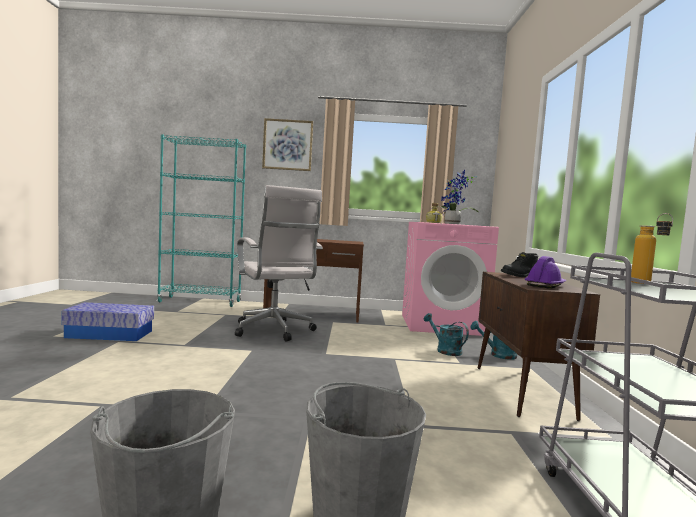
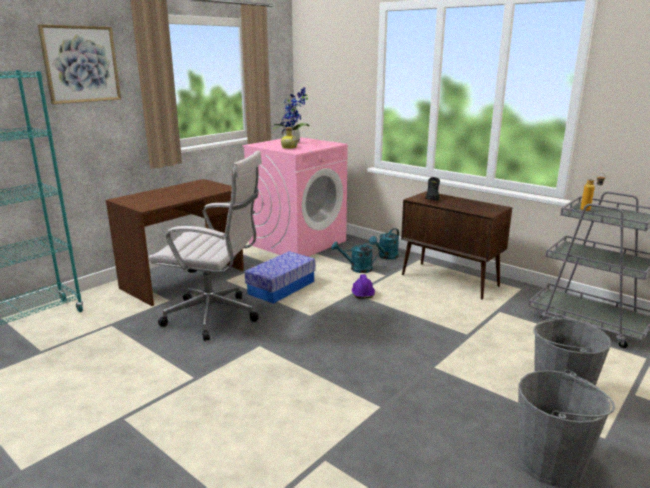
camera: 50 degrees left, 15 degrees up
storage box [62,302,154,341] -> storage box moved to [245,251,316,304]
purple hard hat [525,256,566,289] -> purple hard hat moved to [352,274,375,298]

